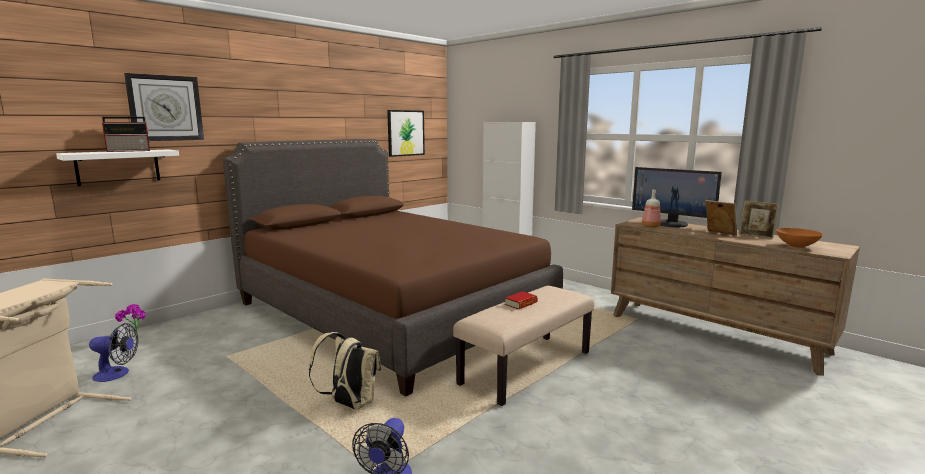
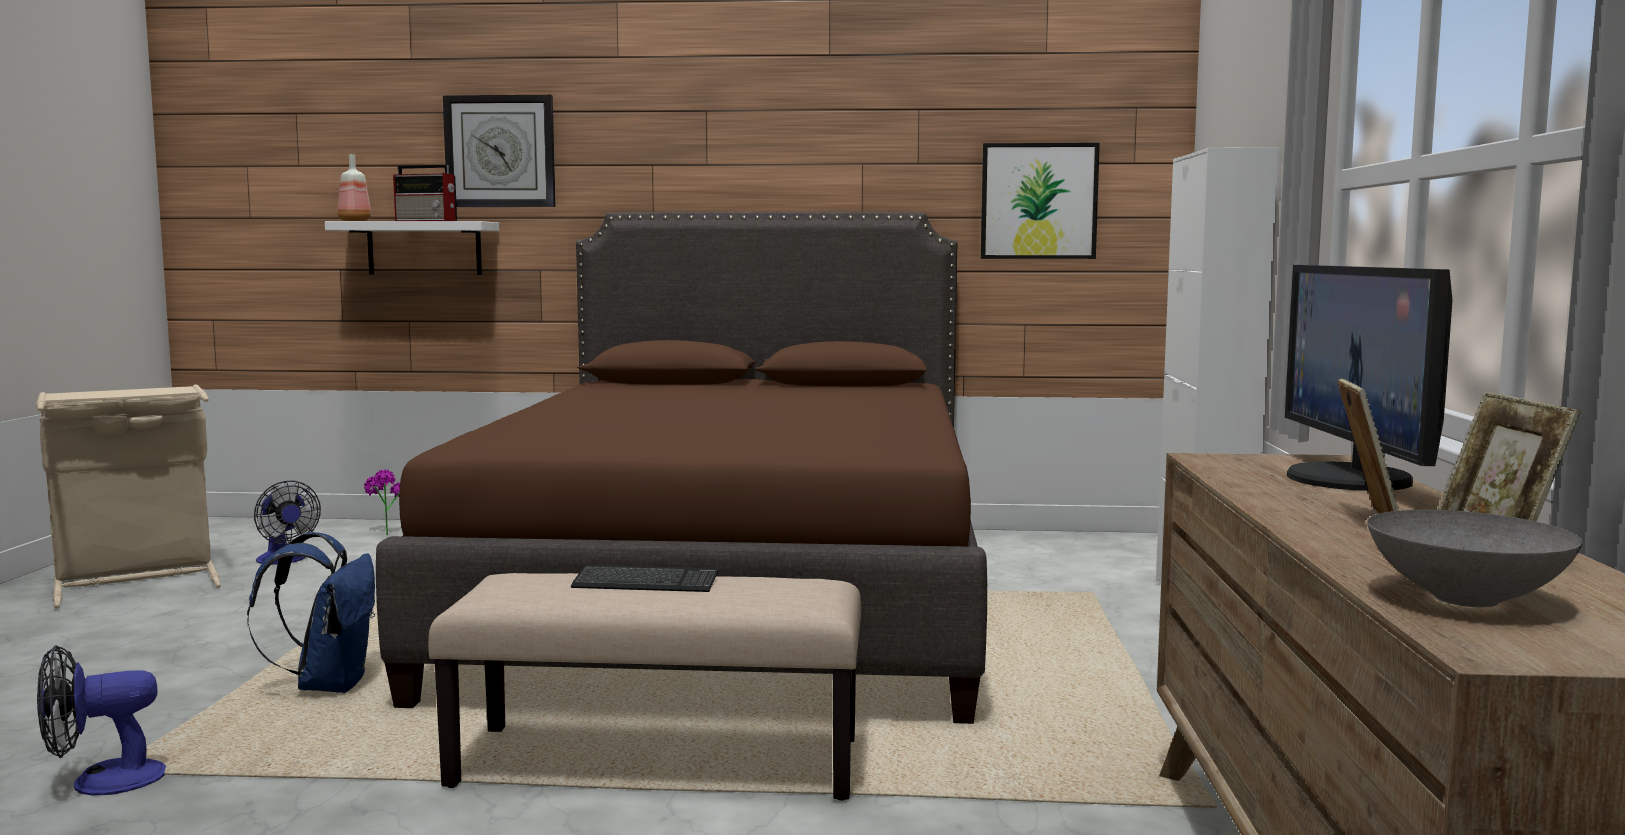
camera: 50 degrees right, 5 degrees down
beige backpack [309,332,381,410] -> blue backpack [247,532,375,693]
book [505,291,538,310] -> keyboard [571,565,718,592]
bottle [642,190,661,228] -> bottle moved to [337,154,371,221]
orange bowl [776,228,823,248] -> grey bowl [1367,510,1583,608]

